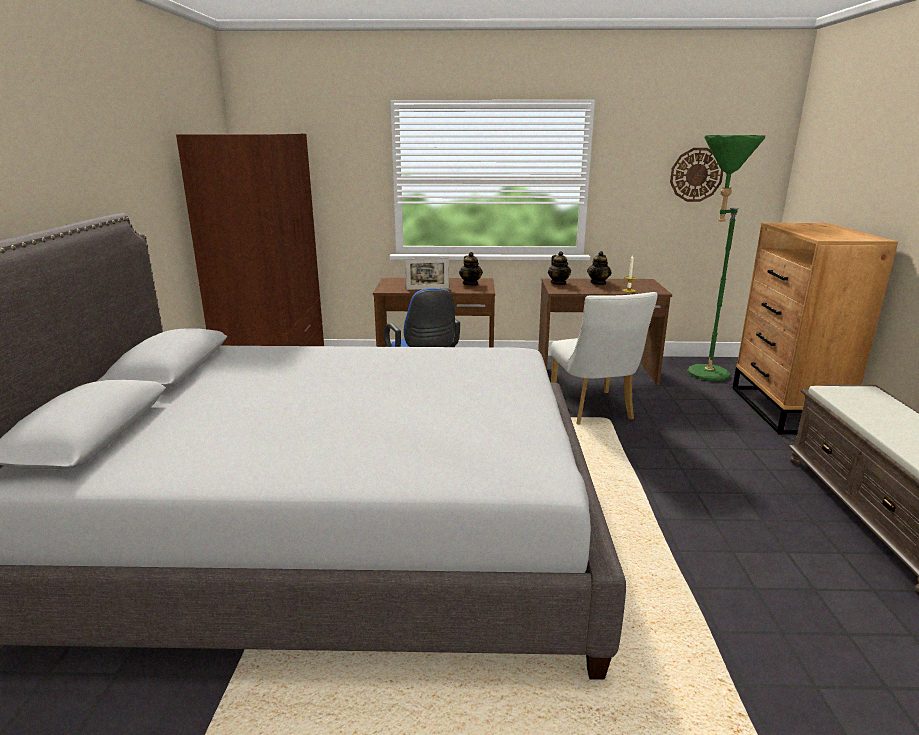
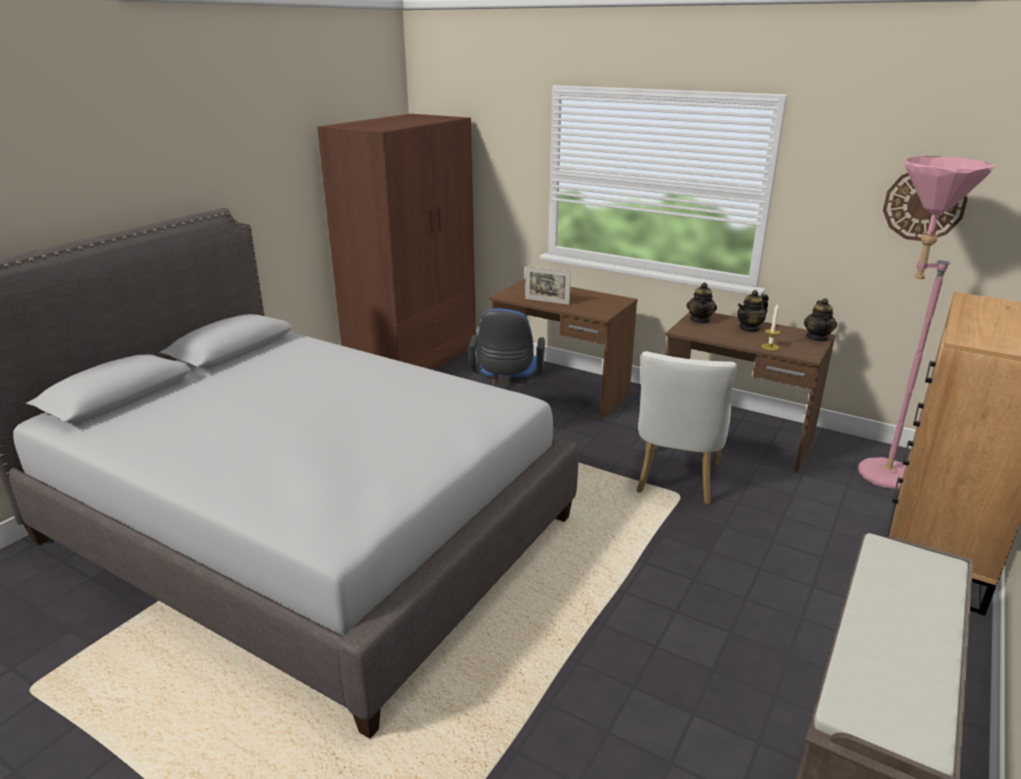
camera: 30 degrees right, 5 degrees up
teapot [459,252,483,286] -> teapot moved to [804,298,837,342]
green floor lamp [687,135,765,381] -> pink floor lamp [858,156,995,489]

